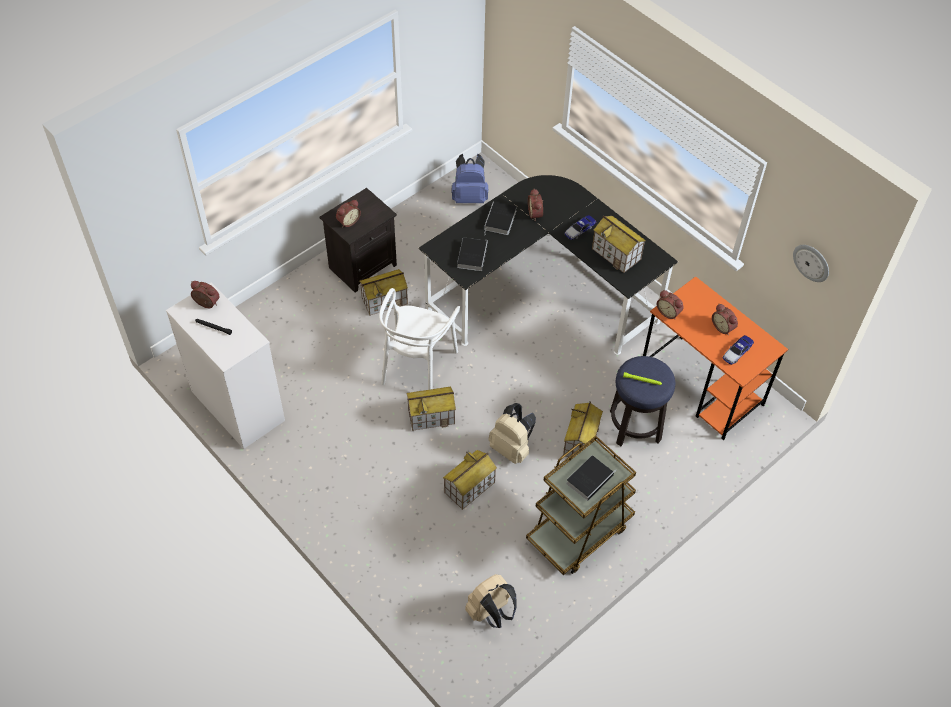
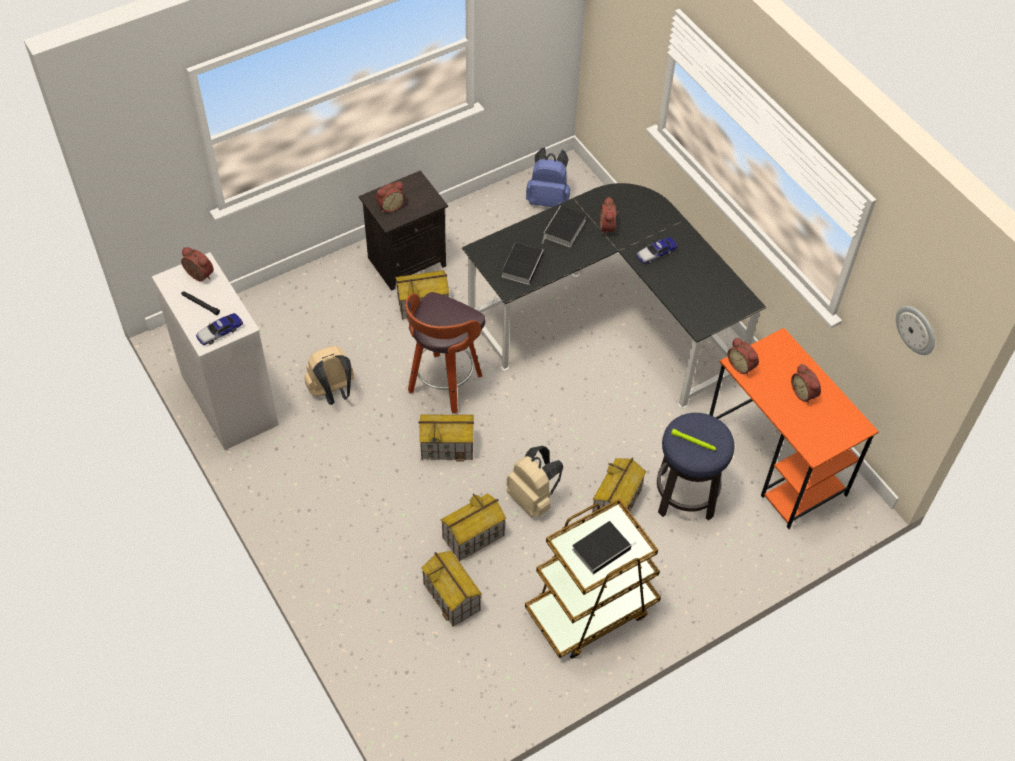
camera: 10 degrees right, 0 degrees up
white chair [379,288,461,390] -> stool [405,292,485,414]
beige backpack [465,574,517,628] -> beige backpack moved to [304,346,354,405]
toy house [592,215,646,273] -> toy house moved to [421,551,482,627]
toy car [723,335,754,365] -> toy car moved to [196,313,243,345]

